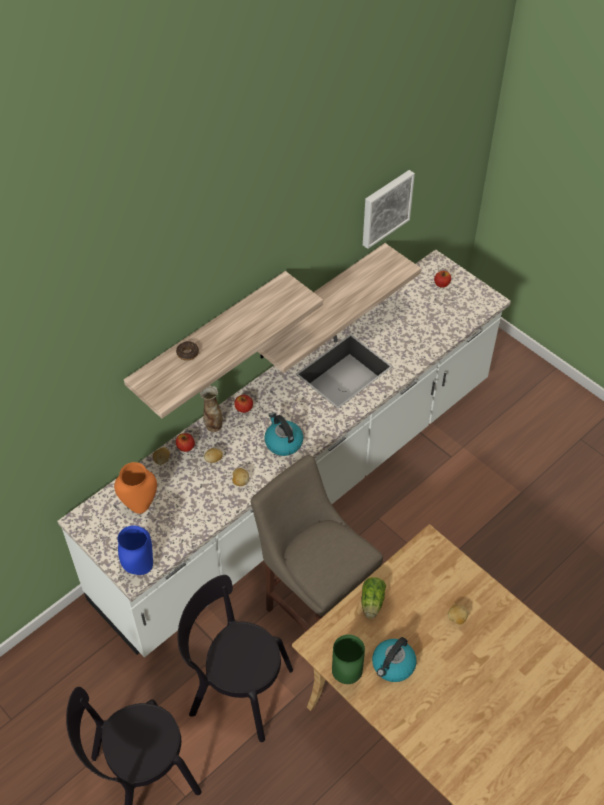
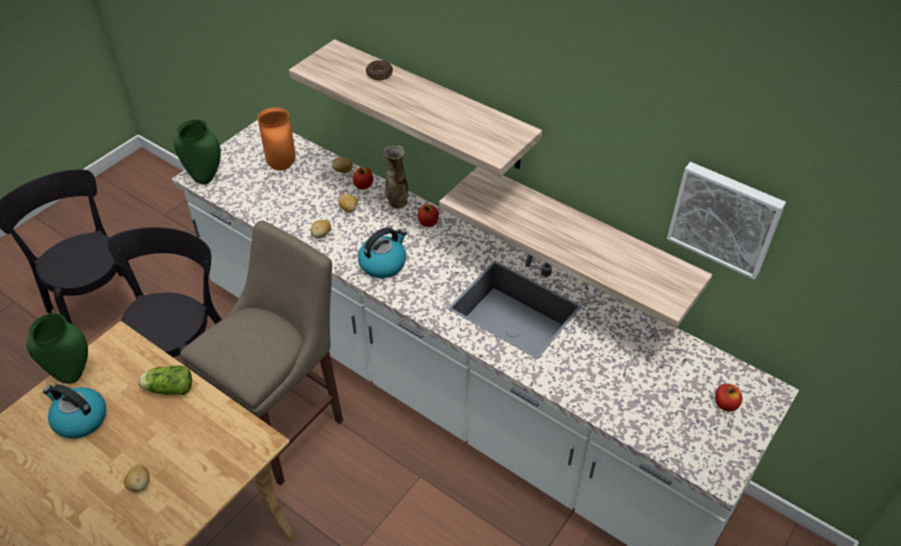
camera: 80 degrees right, 5 degrees down
blue vase [118,525,153,575] -> green vase [174,119,221,185]

